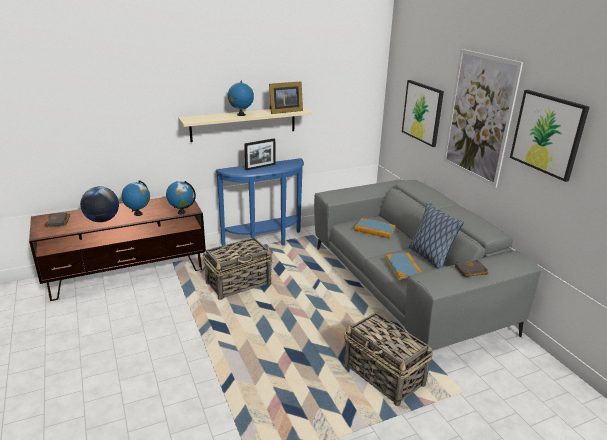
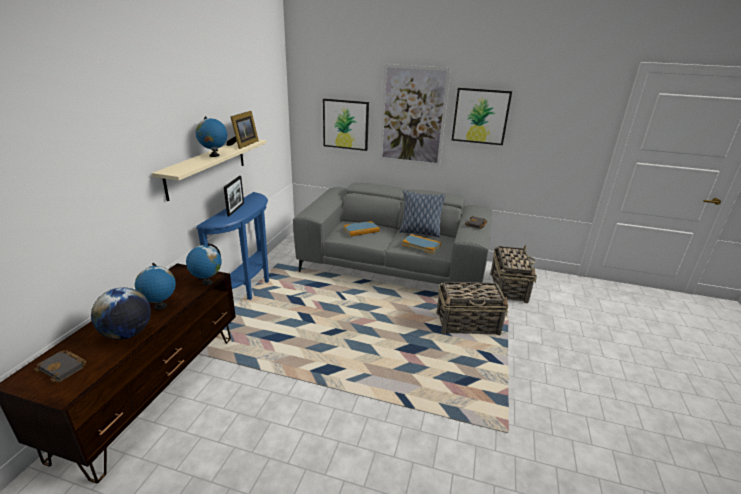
camera: 50 degrees left, 0 degrees up
basket [203,237,272,300] -> basket moved to [490,245,537,303]

